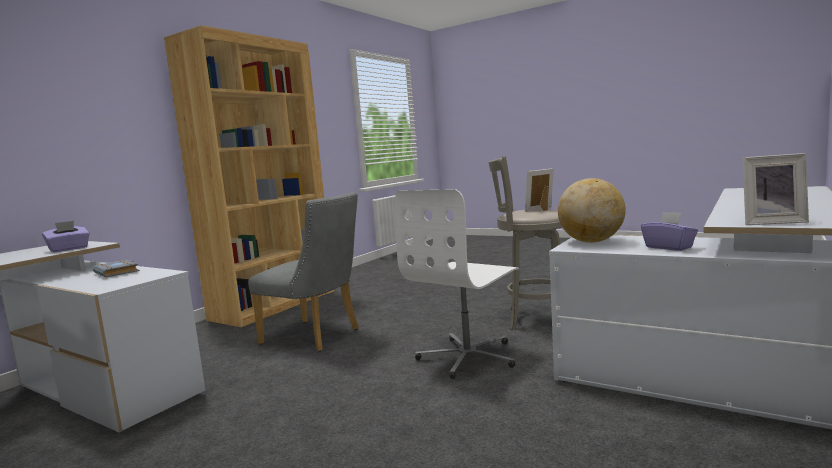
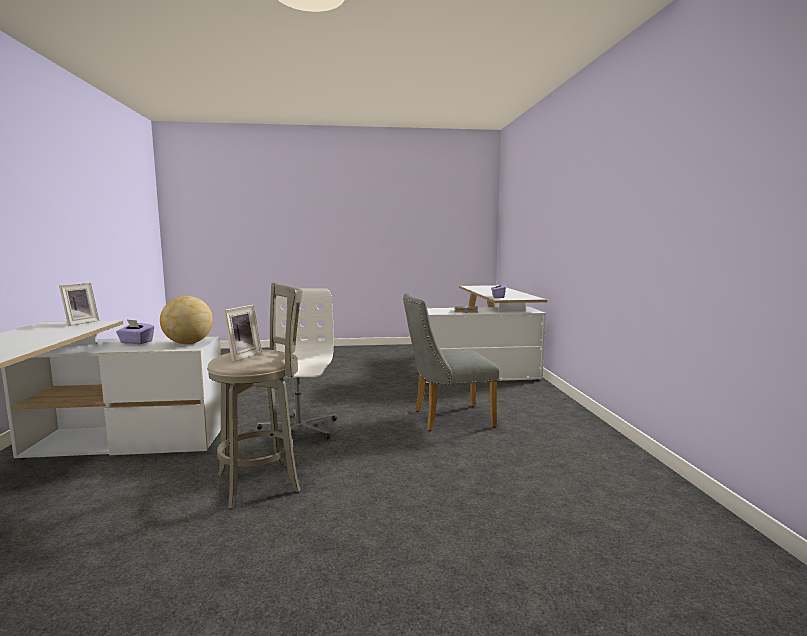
camera: 140 degrees right, 0 degrees up
brown bookcase [164,25,334,327] -> none
picture frame [743,153,809,225] -> picture frame turned 135 degrees clockwise [59,282,99,326]

